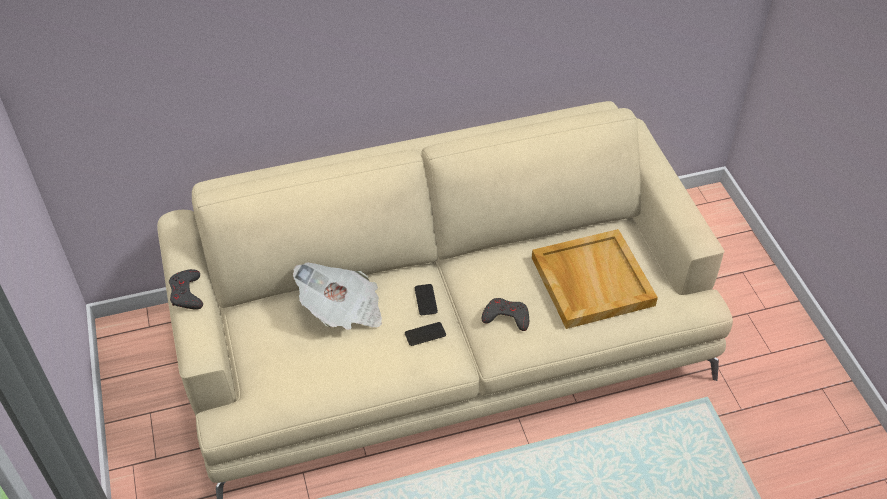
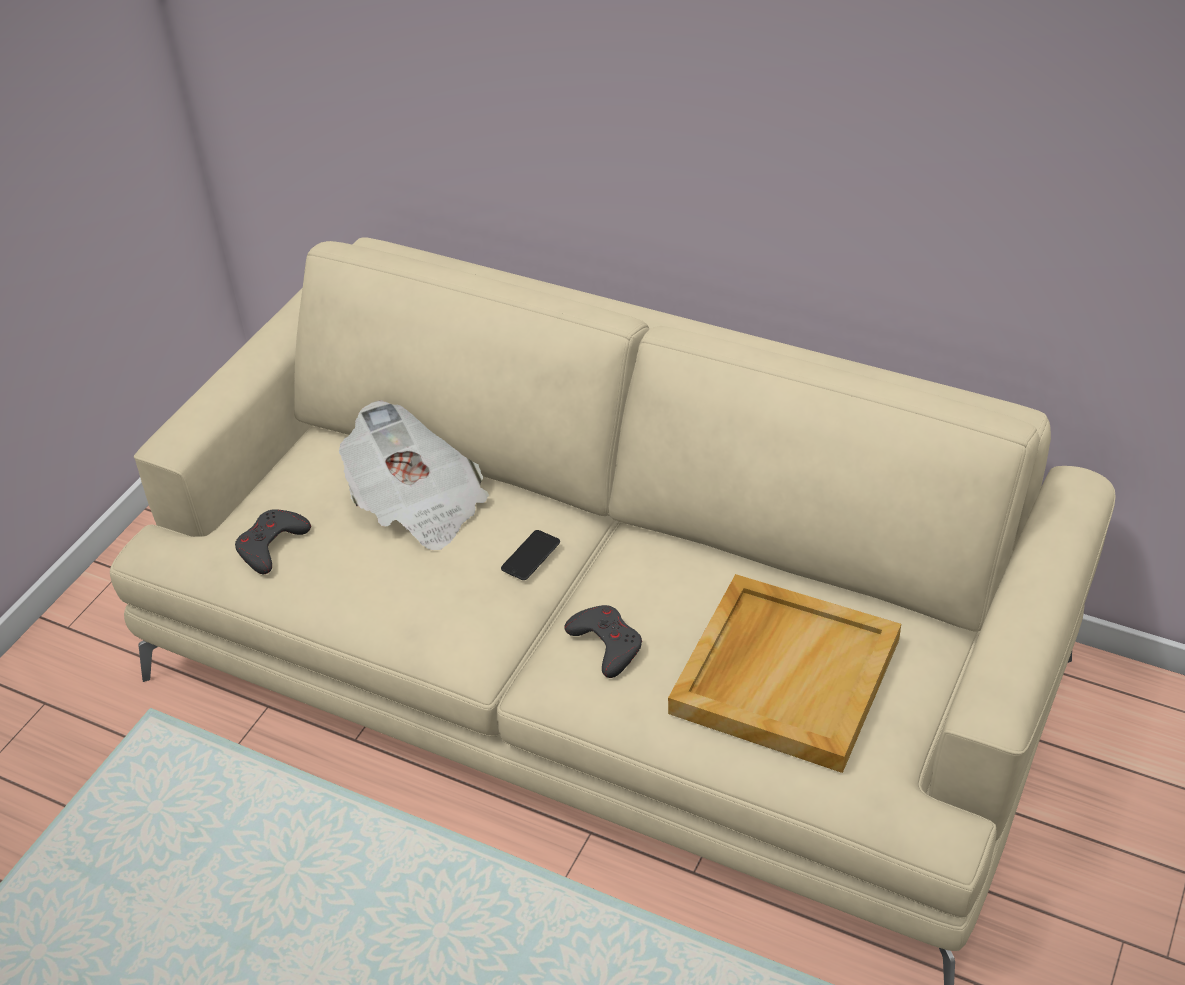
camera: 45 degrees right, 5 degrees down
grey game controller [169,269,203,310] -> grey game controller moved to [235,509,311,574]
phone [405,322,446,346] -> none

